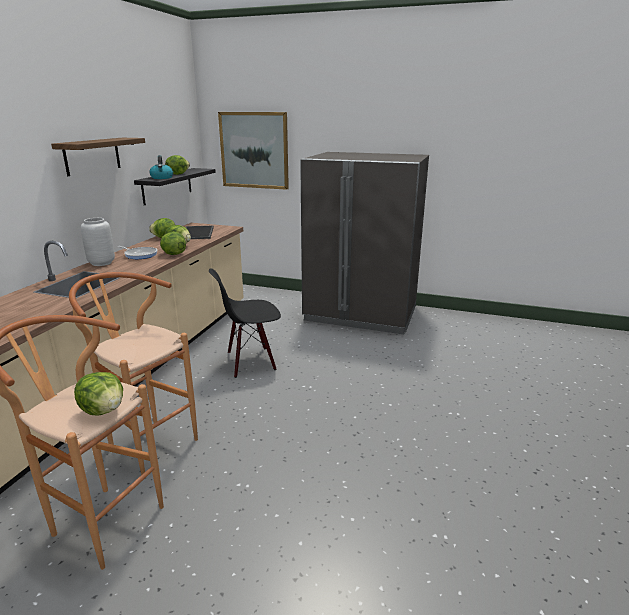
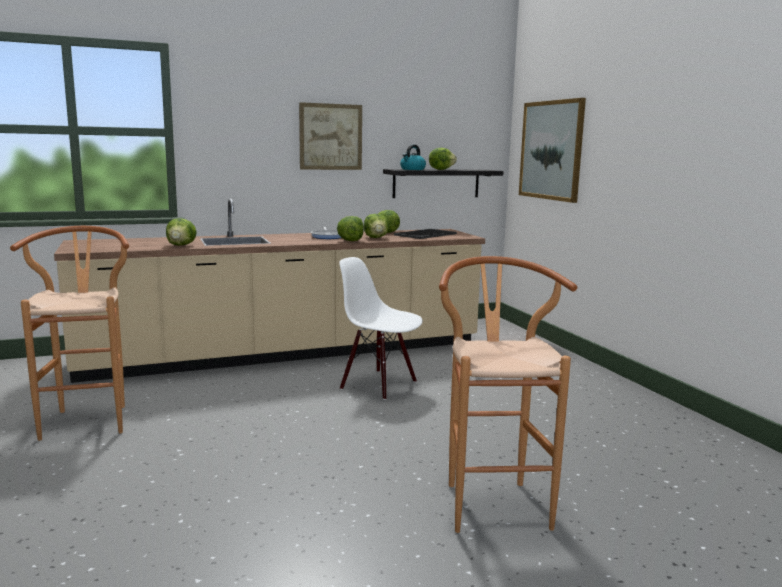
camera: 50 degrees right, 10 degrees down
shelf [51,138,145,176] -> picture [299,102,362,170]
brown stool [69,272,198,475] -> brown stool moved to [439,256,577,533]
lettuce [74,372,123,415] -> lettuce moved to [166,218,197,246]
grey vase [81,218,115,266] -> none
black chair [209,268,281,378] -> white chair [339,257,423,400]
grey fridge [300,152,429,334] -> none

